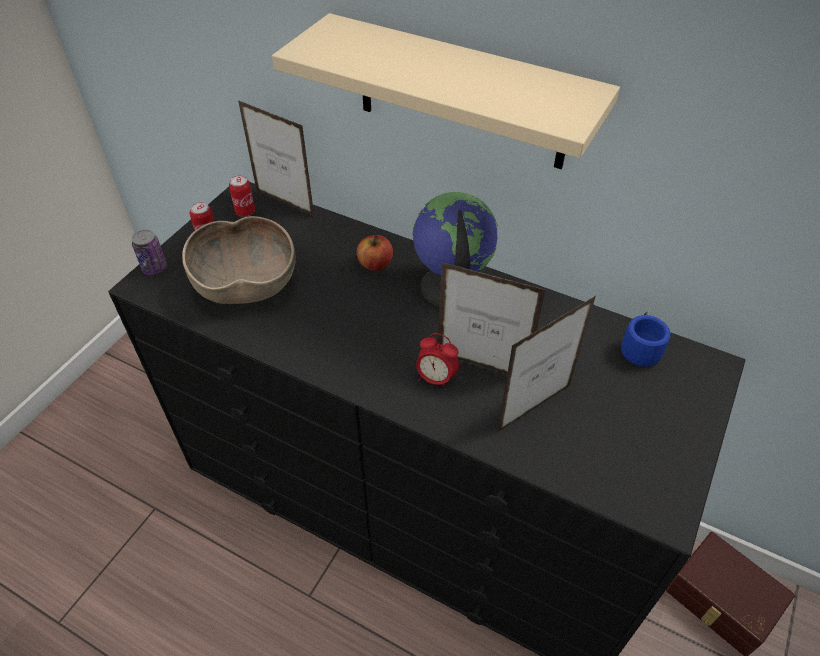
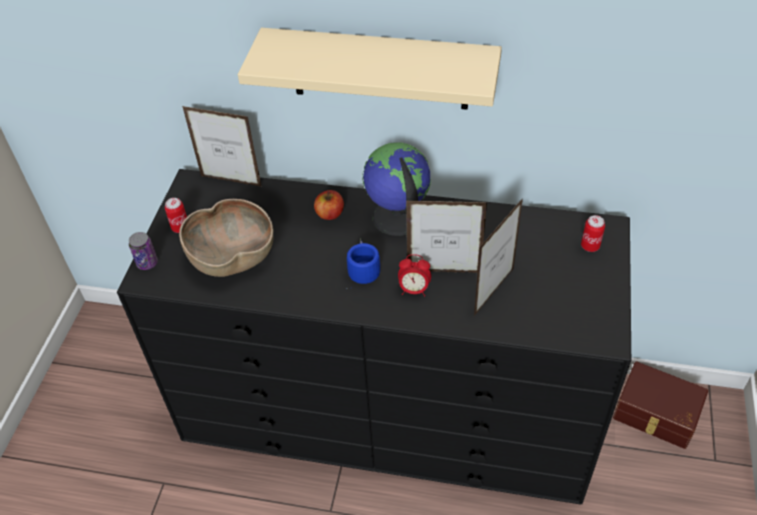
camera: 15 degrees left, 0 degrees up
can [229,175,255,217] -> can moved to [581,215,605,252]
blue mug [614,308,671,367] -> blue mug moved to [345,238,380,289]

